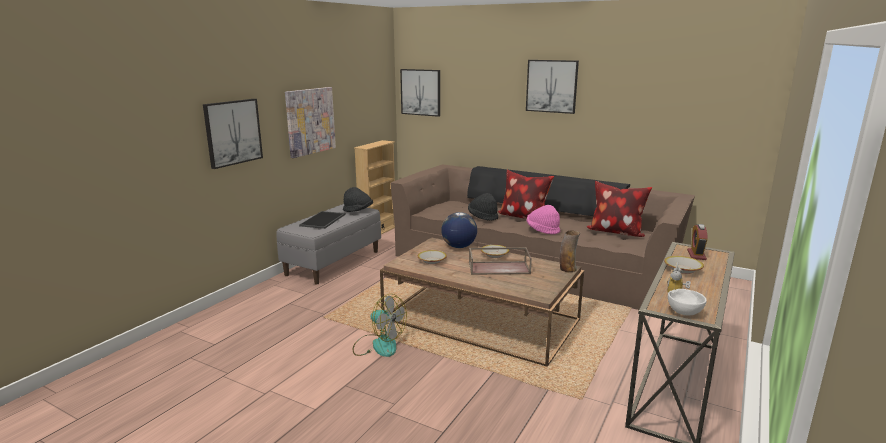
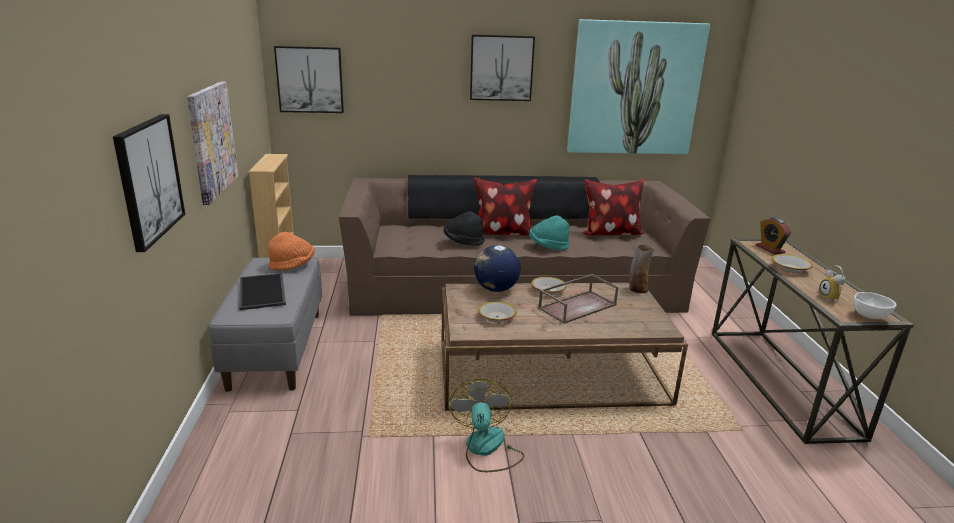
camera: 35 degrees left, 5 degrees up
black hat [343,187,373,212] -> orange hat [268,232,315,270]
fan [353,294,407,357] -> fan turned 90 degrees counterclockwise [448,379,524,472]
pink hat [527,205,560,234] -> turquoise hat [529,216,570,250]
none -> picture [567,19,710,154]

